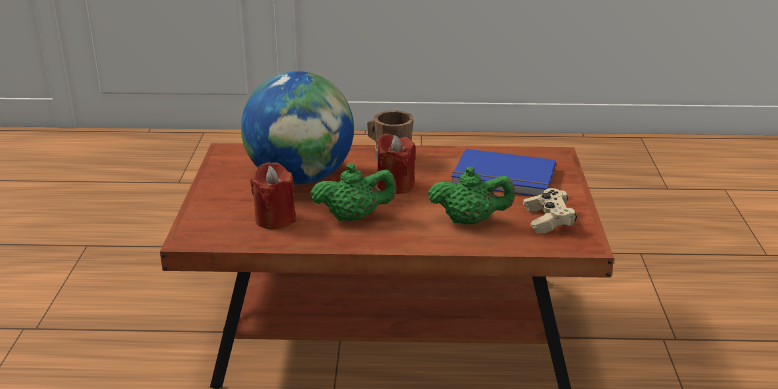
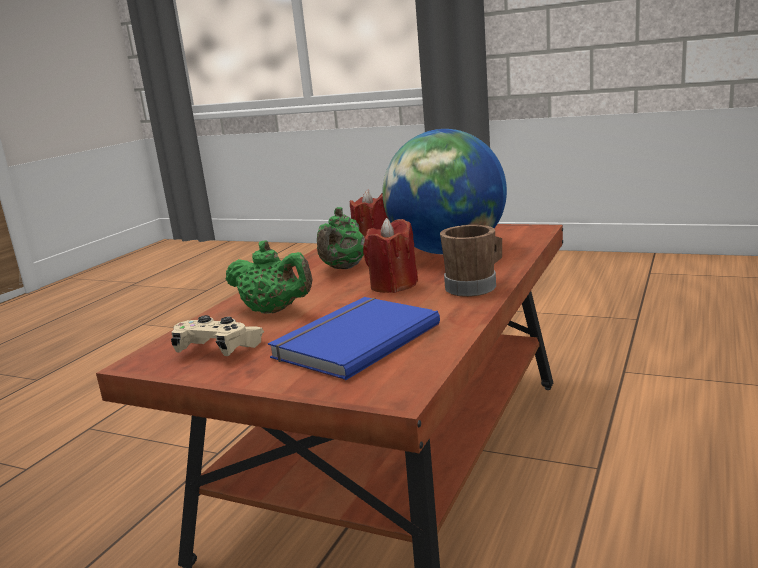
camera: 115 degrees right, 10 degrees down
green teapot [428,167,515,225] -> green teapot turned 90 degrees counterclockwise [226,241,313,314]

